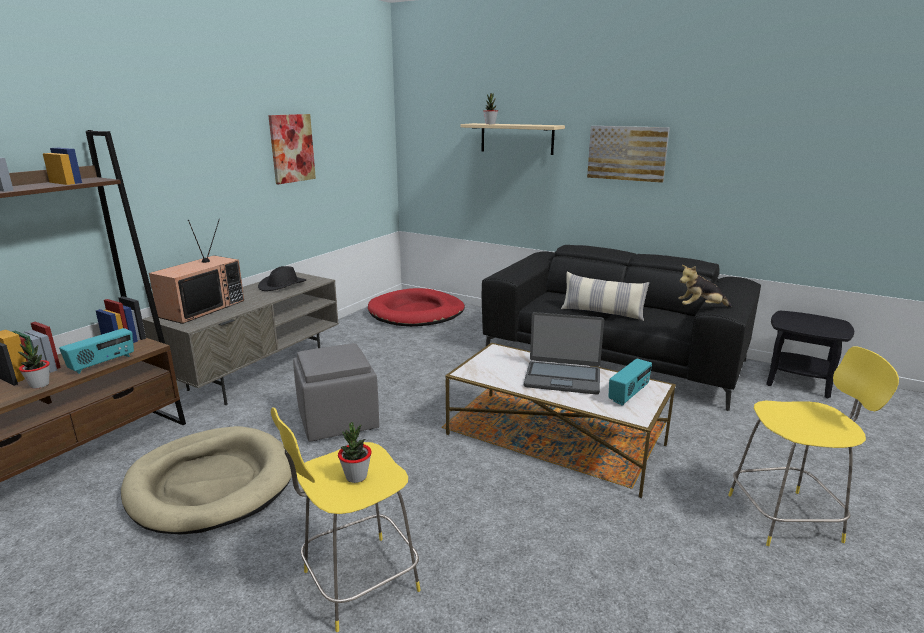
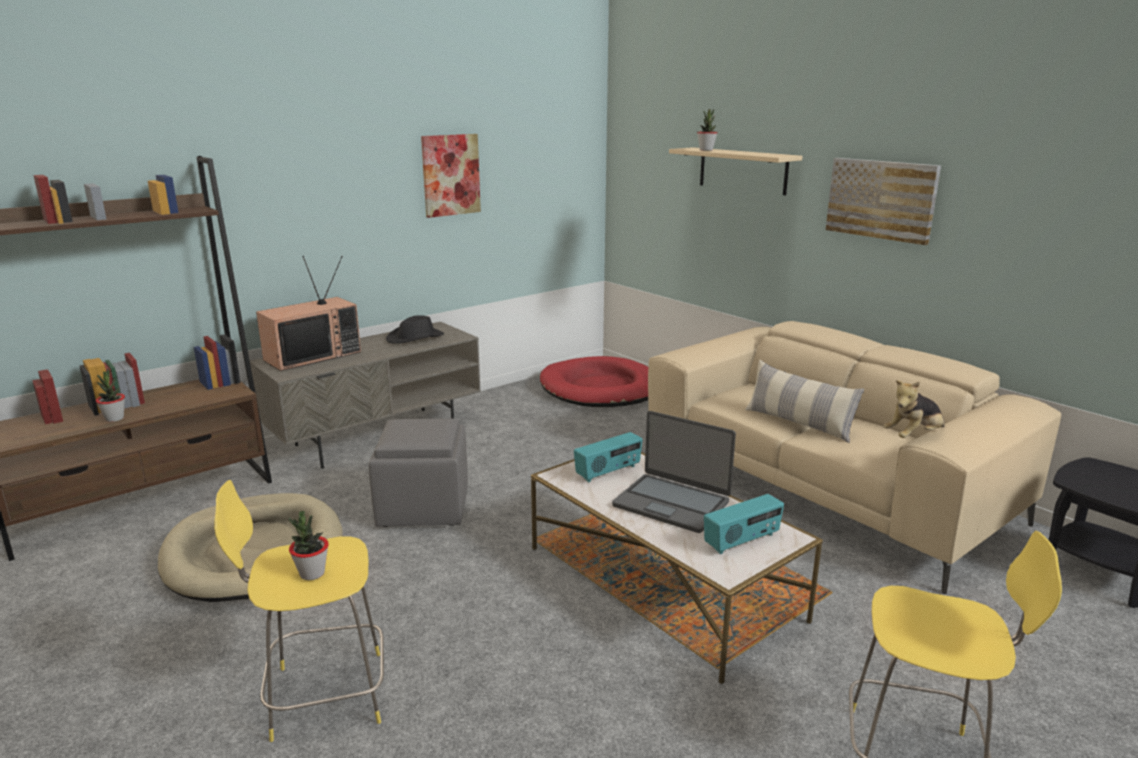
camera: 20 degrees right, 0 degrees up
radio [59,328,134,374] -> radio moved to [574,432,643,482]
black sofa [482,245,761,411] -> beige sofa [648,321,1061,594]
plush toy [678,265,731,307] -> plush toy turned 45 degrees counterclockwise [883,380,945,438]

